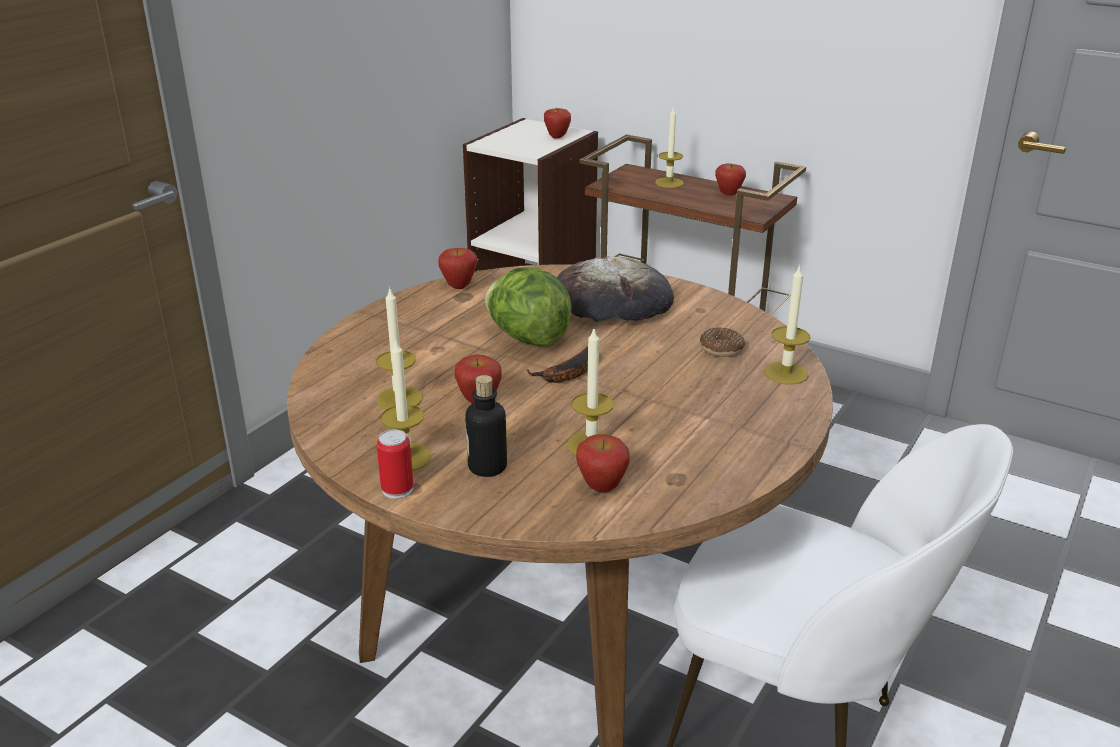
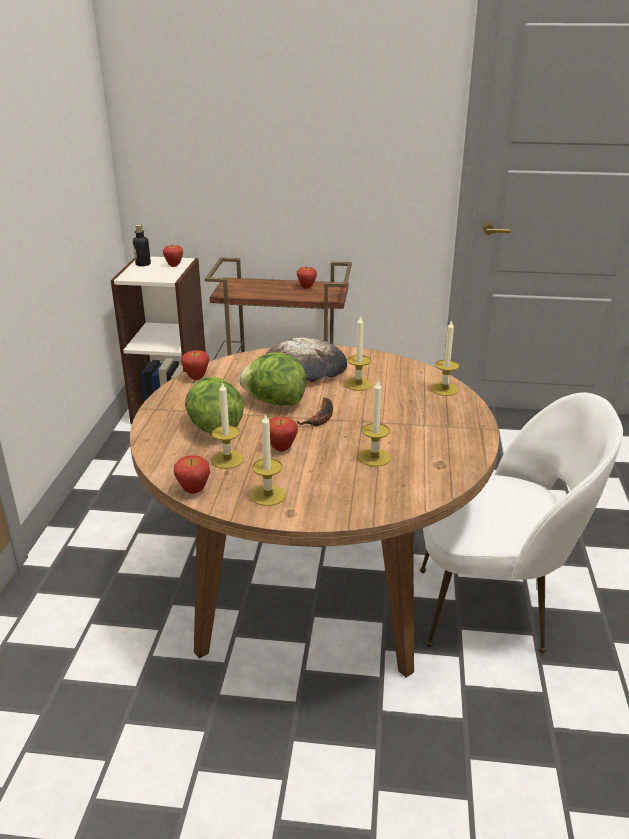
camera: 25 degrees left, 0 degrees up
can [377,430,413,499] -> none
bottle [465,375,507,477] -> bottle moved to [133,224,151,266]
apple [576,434,630,492] -> apple moved to [174,455,210,494]
candle [655,106,684,188] -> candle moved to [345,316,372,391]
donut [700,327,745,357] -> none
none -> lettuce [185,377,244,435]

